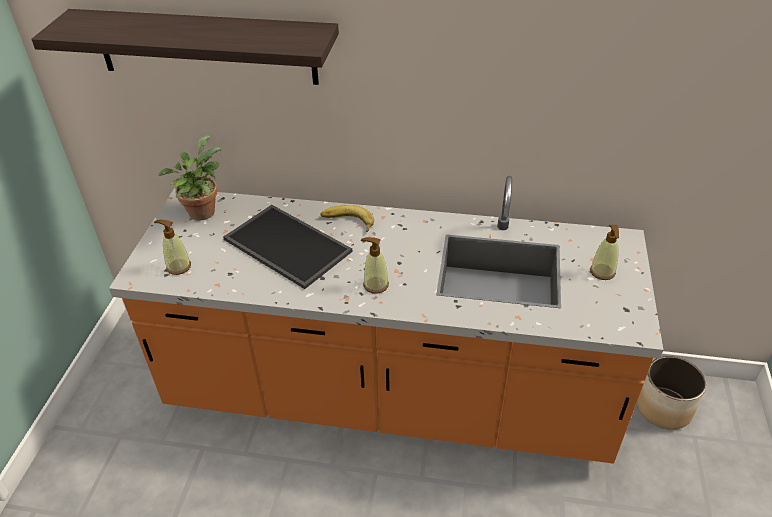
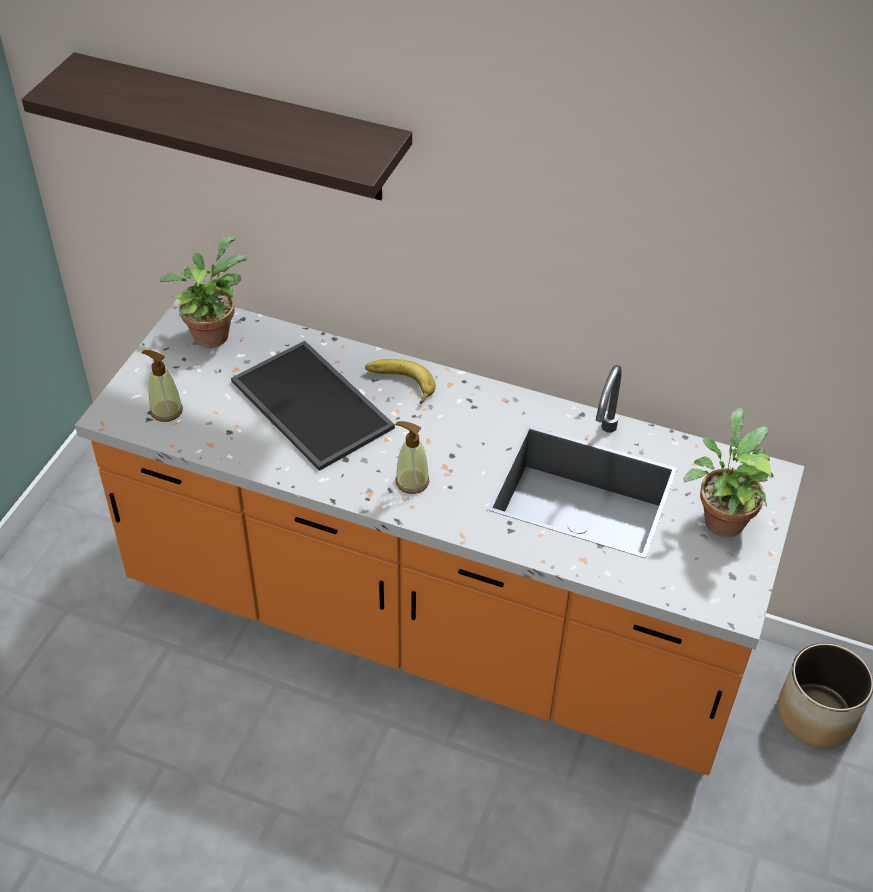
camera: 10 degrees right, 5 degrees up
soap dispenser [590,225,619,280] -> potted plant [683,408,773,538]

